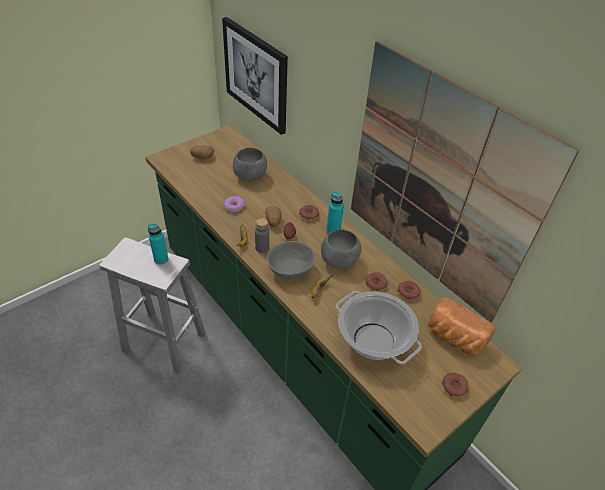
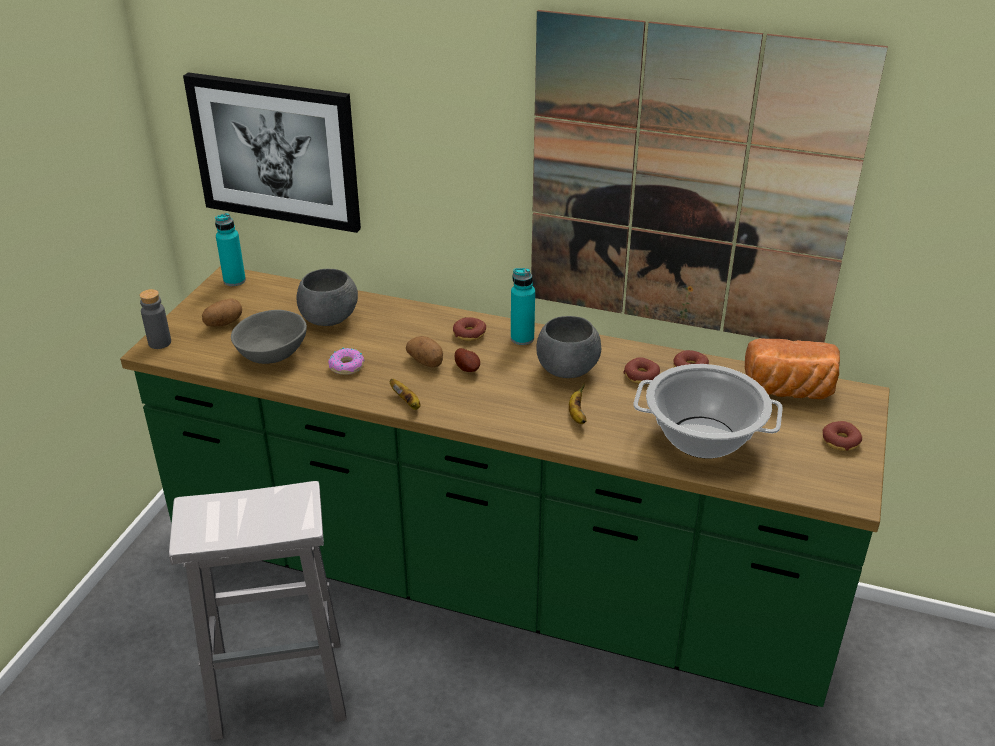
camera: 30 degrees left, 10 degrees down
turquoise bottle [148,224,168,265] -> turquoise bottle moved to [215,213,246,286]
grey bottle [255,218,269,253] -> grey bottle moved to [139,289,171,349]
grey bowl [267,241,315,279] -> grey bowl moved to [231,310,307,364]

